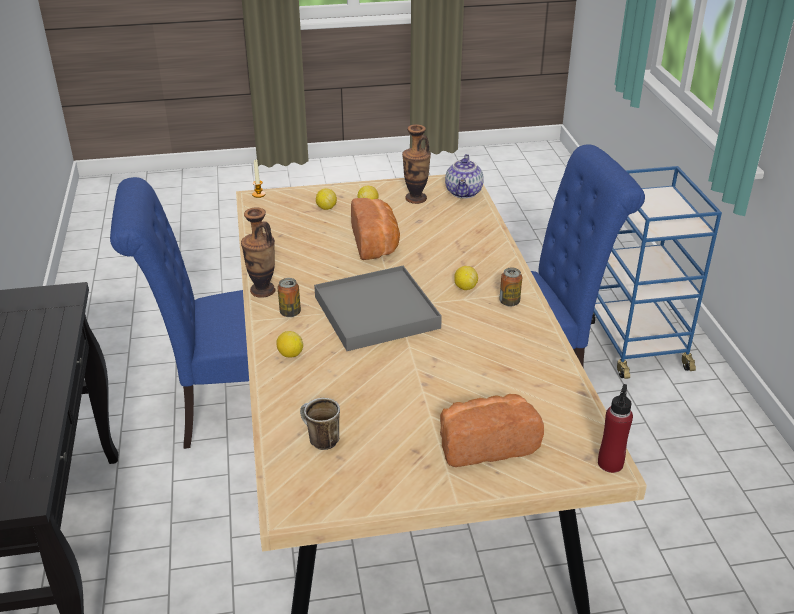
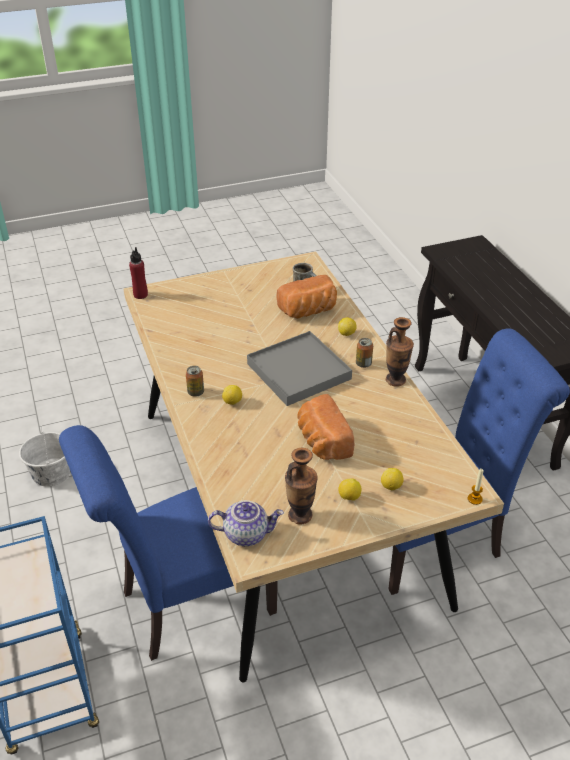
camera: 170 degrees right, 5 degrees up
bread [440,394,544,467] -> bread moved to [276,275,337,319]
teapot [445,154,484,198] -> teapot turned 90 degrees clockwise [208,500,284,546]
none -> white bucket [19,425,71,487]

